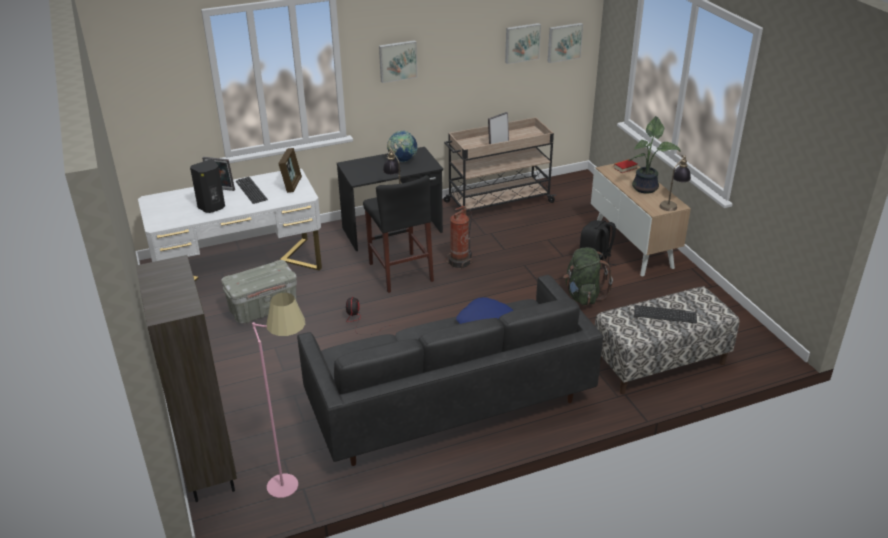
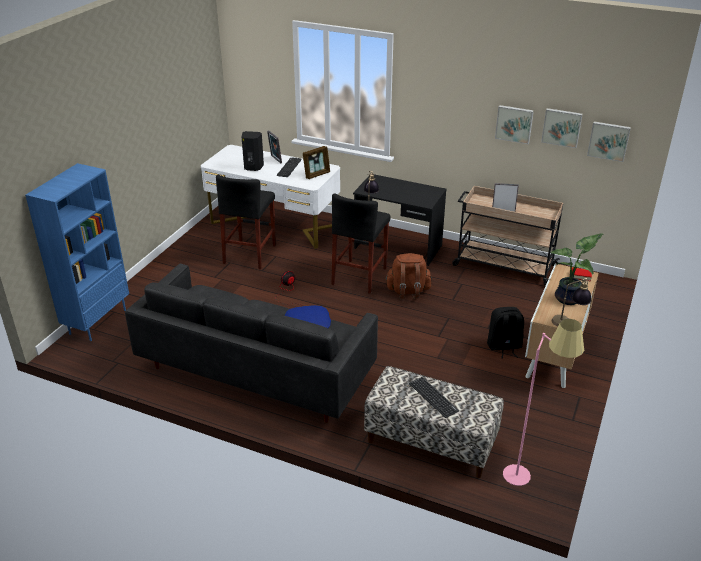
camera: 45 degrees right, 0 degrees up
brown bookcase [136,255,237,502] -> blue bookcase [25,163,129,341]
grey storage box [221,260,297,324] -> black stool [216,175,276,269]
pink floor lamp [252,293,305,498] -> pink floor lamp moved to [503,319,584,486]
picture [379,40,417,83] -> picture moved to [495,105,534,144]
globe [387,131,418,162] -> none
fire extinguisher [446,206,473,270] -> brown backpack [385,253,432,299]
green backpack [563,247,613,305] -> none

